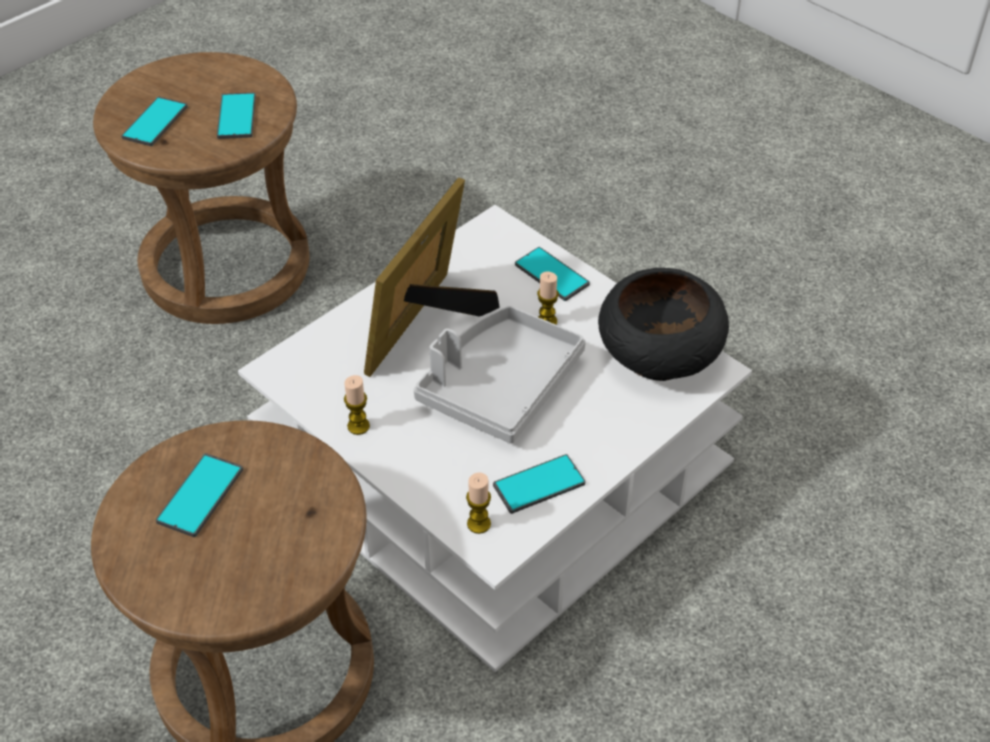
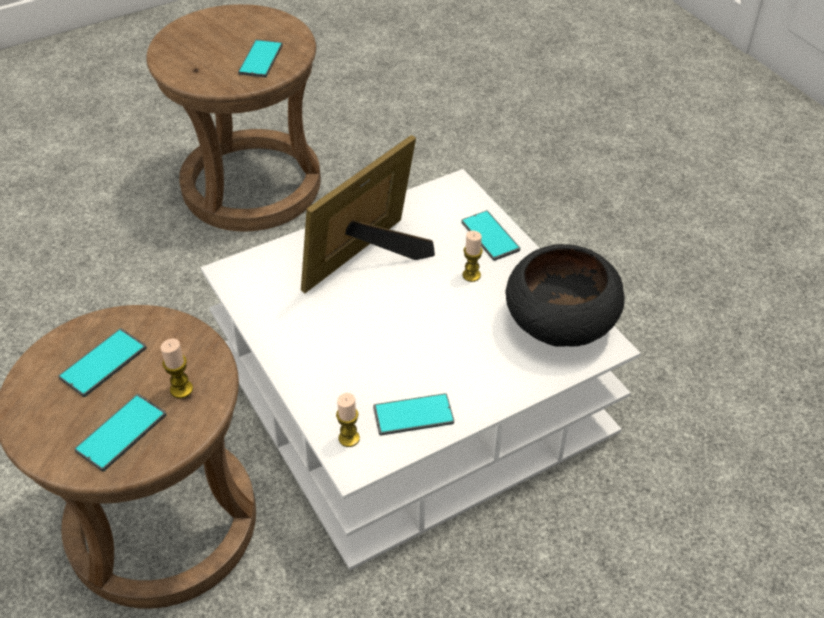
camera: 15 degrees right, 0 degrees up
phone [121,97,188,146] -> phone moved to [74,394,166,471]
candle [344,375,370,435] -> candle moved to [161,339,193,398]
grey tray [414,306,586,443] -> none

